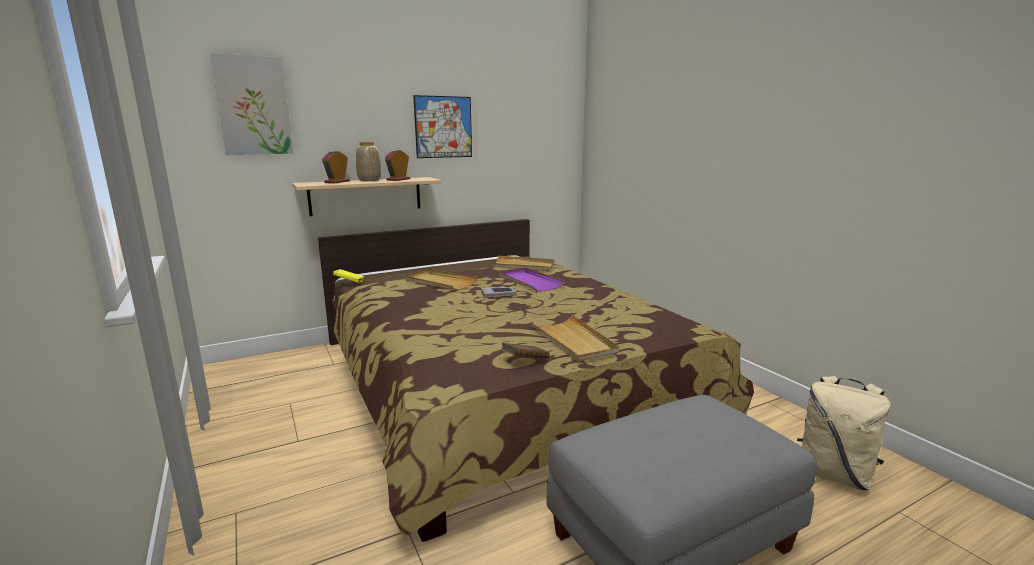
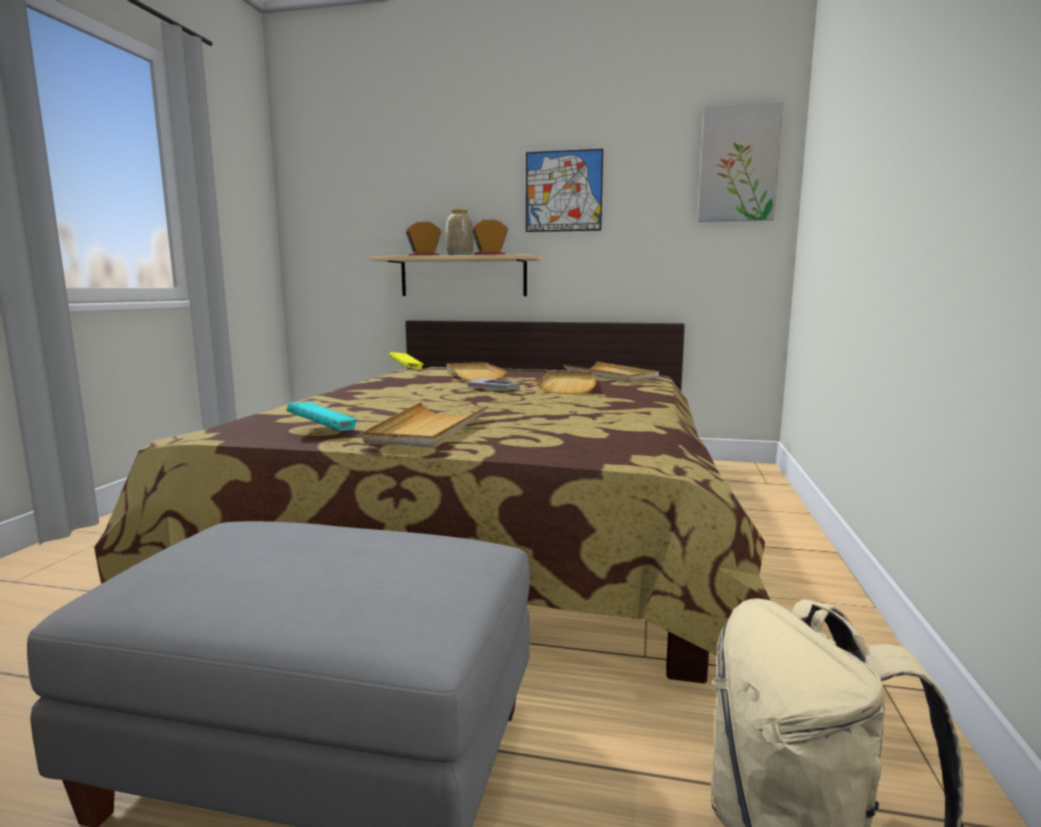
camera: 40 degrees right, 5 degrees down
picture [210,53,294,155] -> picture moved to [698,102,783,222]
purple tray [499,267,565,291] -> beige tray [537,371,596,394]
brown book [501,343,549,358] -> turquoise book [287,402,358,431]

